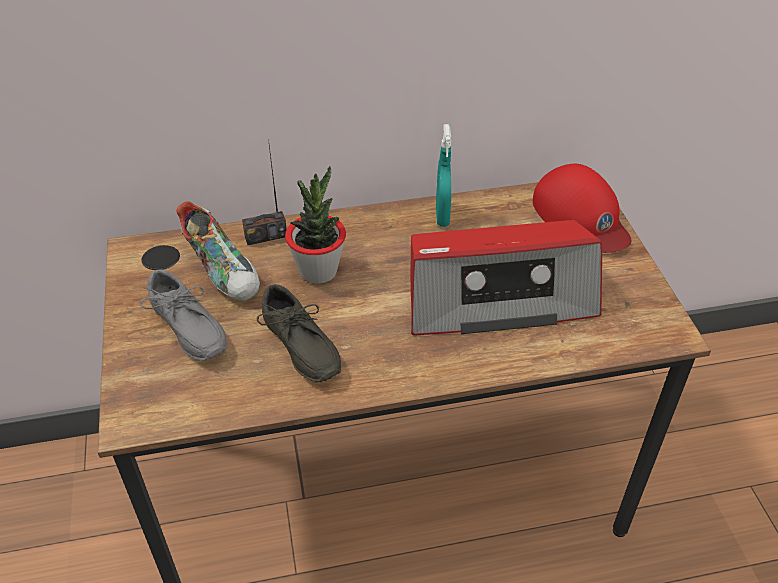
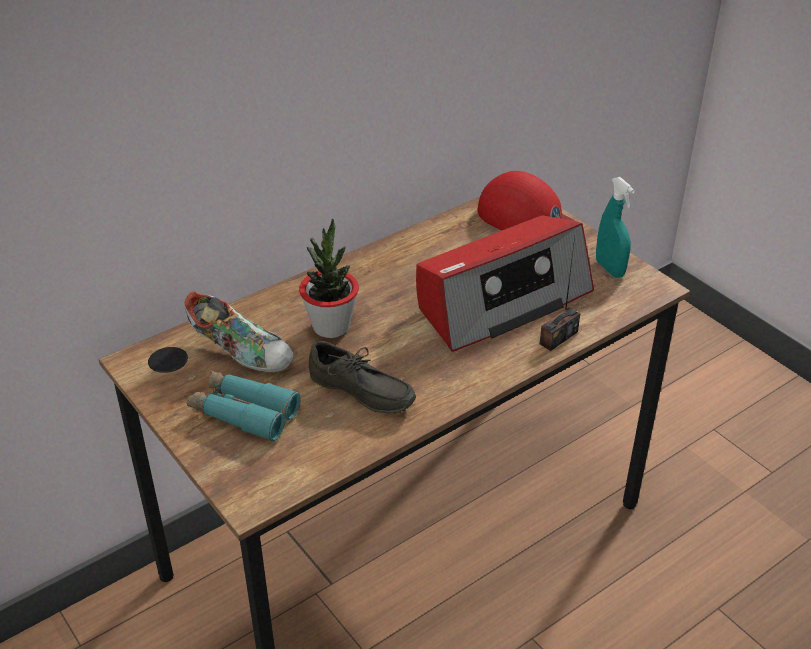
camera: 25 degrees left, 5 degrees down
grey shoe [140,269,227,361] -> turquoise binoculars [187,371,301,441]
radio [242,139,287,245] -> radio moved to [540,237,580,351]
turquoise spray bottle [436,124,451,227] -> turquoise spray bottle moved to [596,177,635,278]

